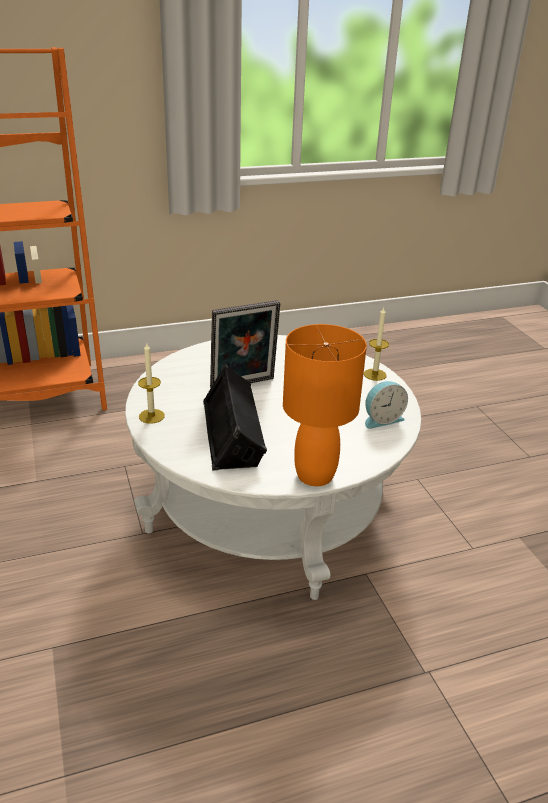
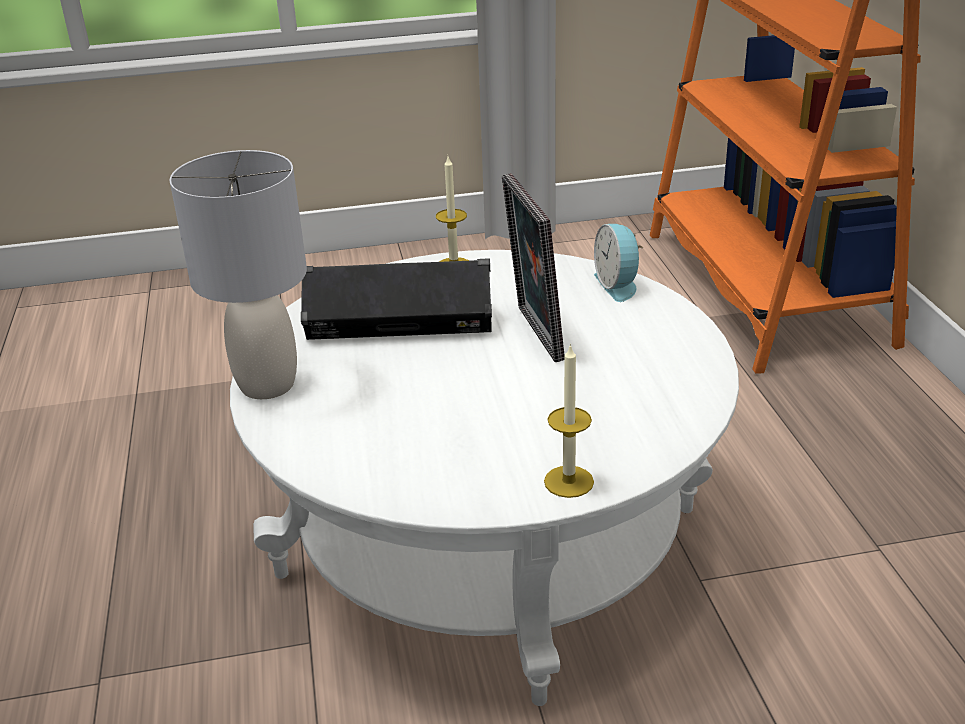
camera: 100 degrees right, 0 degrees up
orange table lamp [283,324,367,486] -> grey table lamp [169,150,307,399]
alarm clock [365,381,408,429] -> alarm clock moved to [594,224,643,302]

